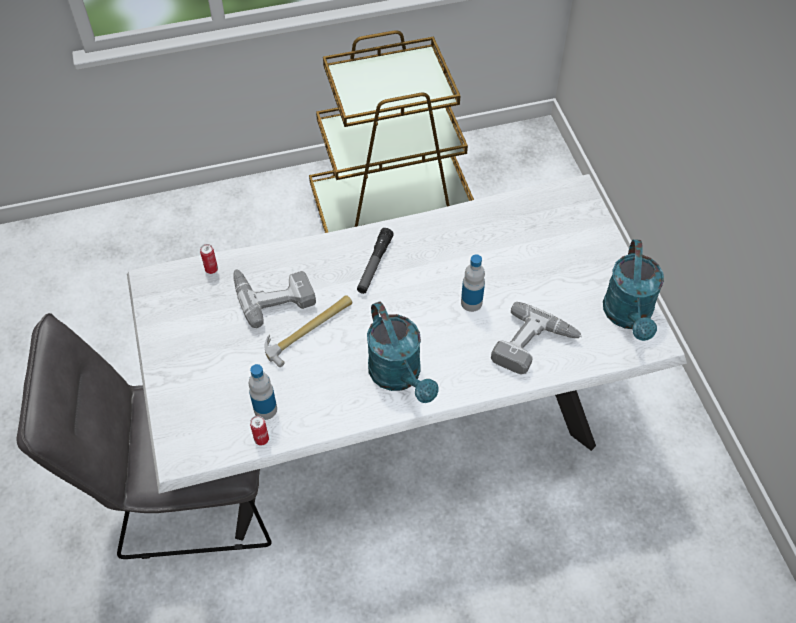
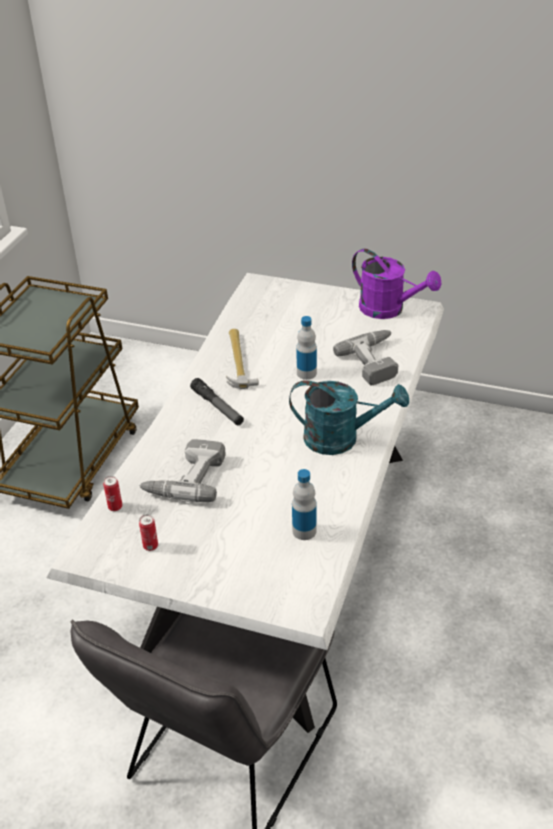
camera: 55 degrees left, 15 degrees down
can [250,416,269,446] -> can moved to [139,514,158,551]
hammer [265,295,352,367] -> hammer moved to [226,329,259,389]
turquoise watering can [603,239,664,341] -> purple watering can [352,249,441,319]

